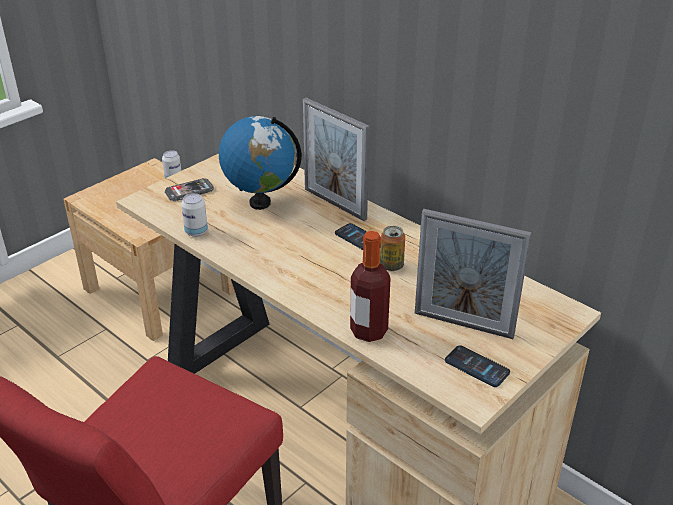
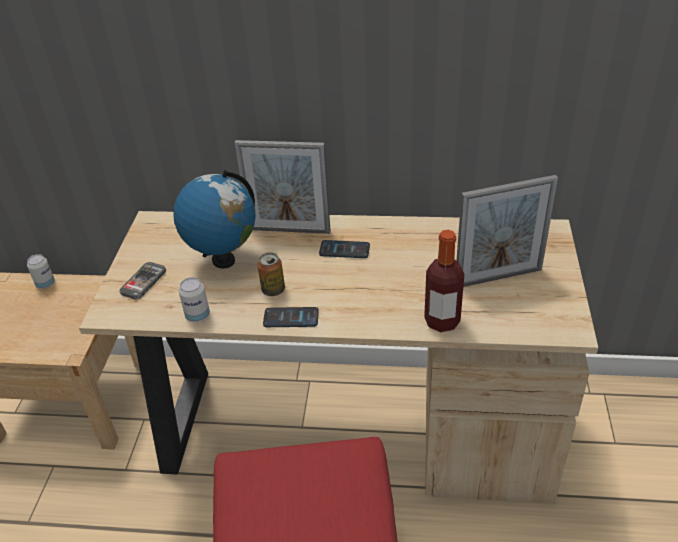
camera: 35 degrees left, 5 degrees up
can [380,226,405,271] -> can moved to [257,252,285,296]
phone [445,345,510,387] -> phone moved to [263,307,319,327]

